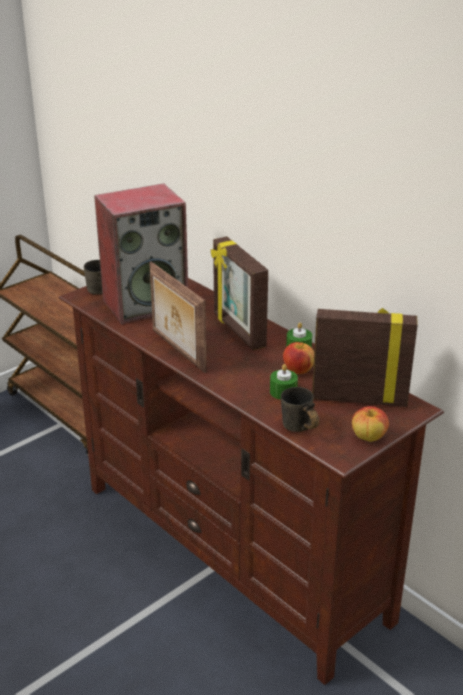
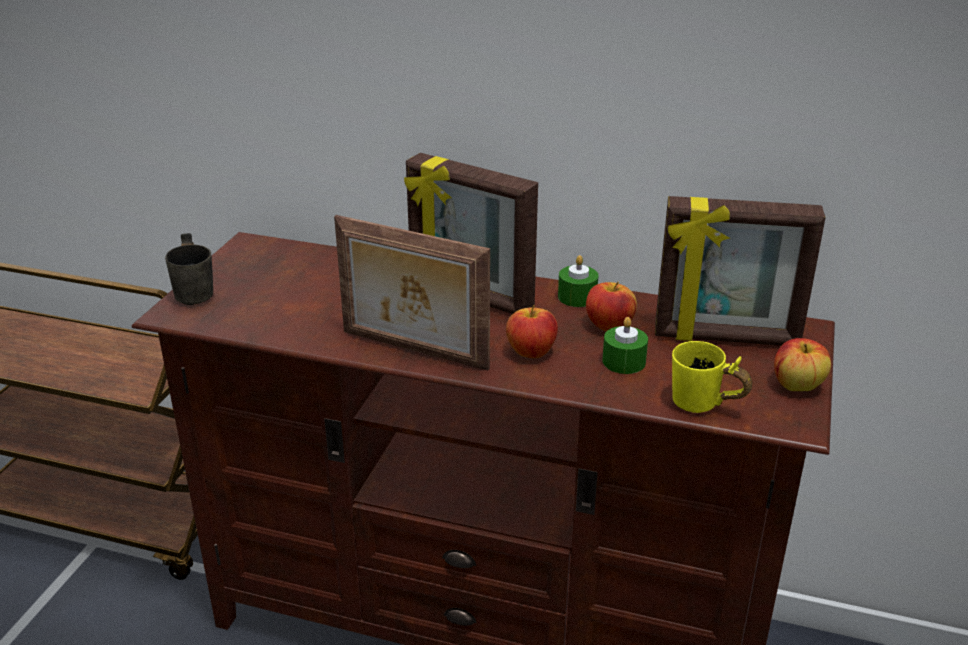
camera: 30 degrees left, 0 degrees up
speaker [94,183,188,324] -> none
grey mug [281,387,319,432] -> yellow mug [672,341,752,413]
picture frame [312,308,418,407] -> picture frame turned 150 degrees counterclockwise [655,196,826,346]
none -> apple [506,305,558,358]

